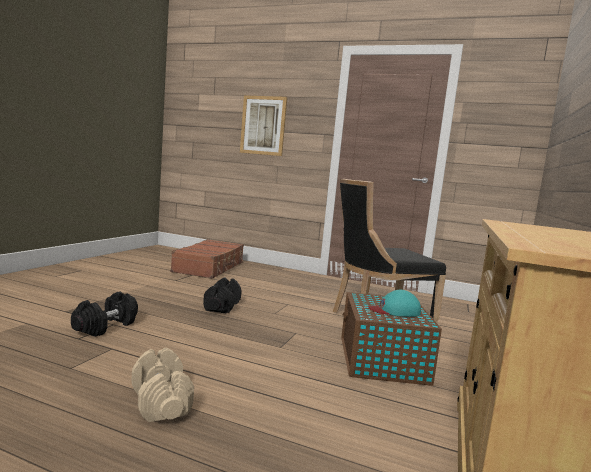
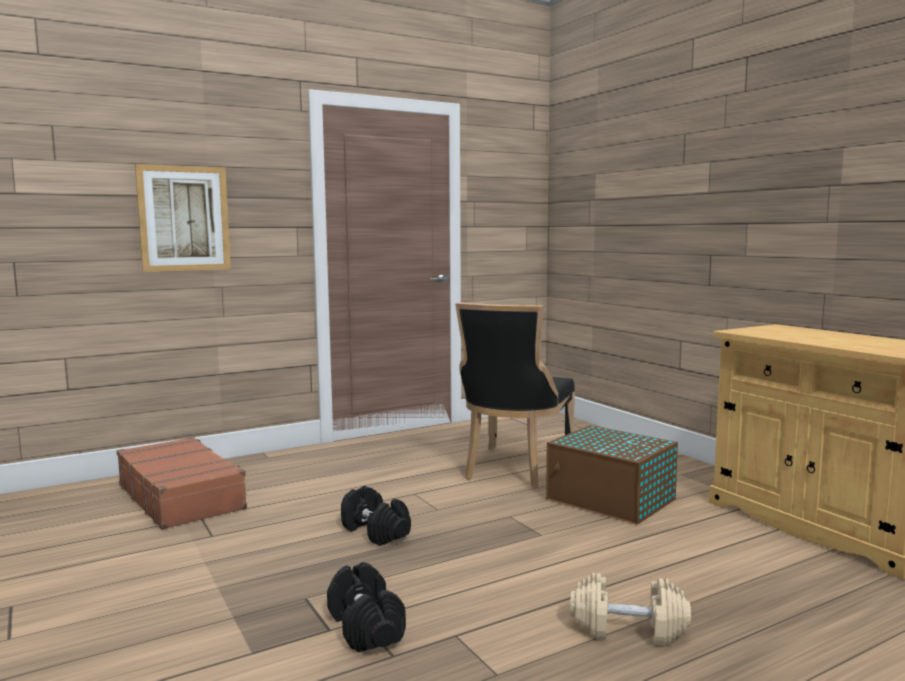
camera: 50 degrees left, 0 degrees up
turquoise cap [368,290,421,317] -> none

